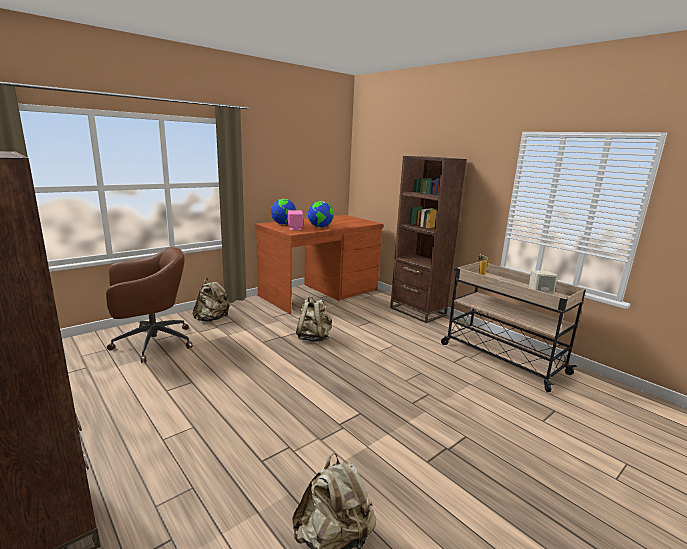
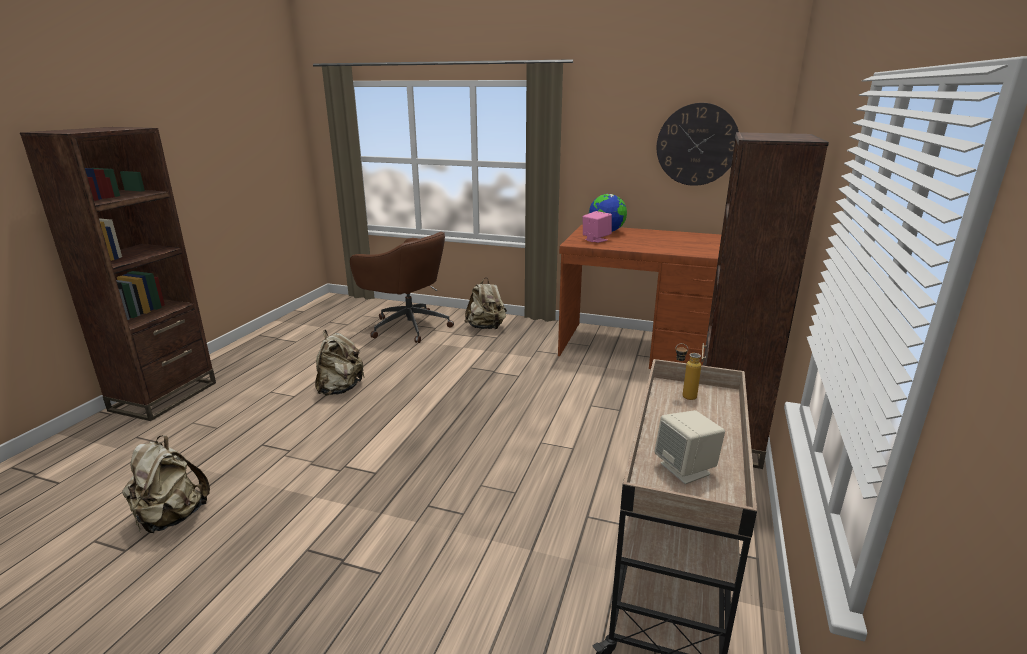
camera: 60 degrees right, 5 degrees up
beige backpack [296,297,332,342] -> beige backpack moved to [315,330,365,396]
globe [308,201,334,228] -> none
none -> wall clock [657,103,739,186]

